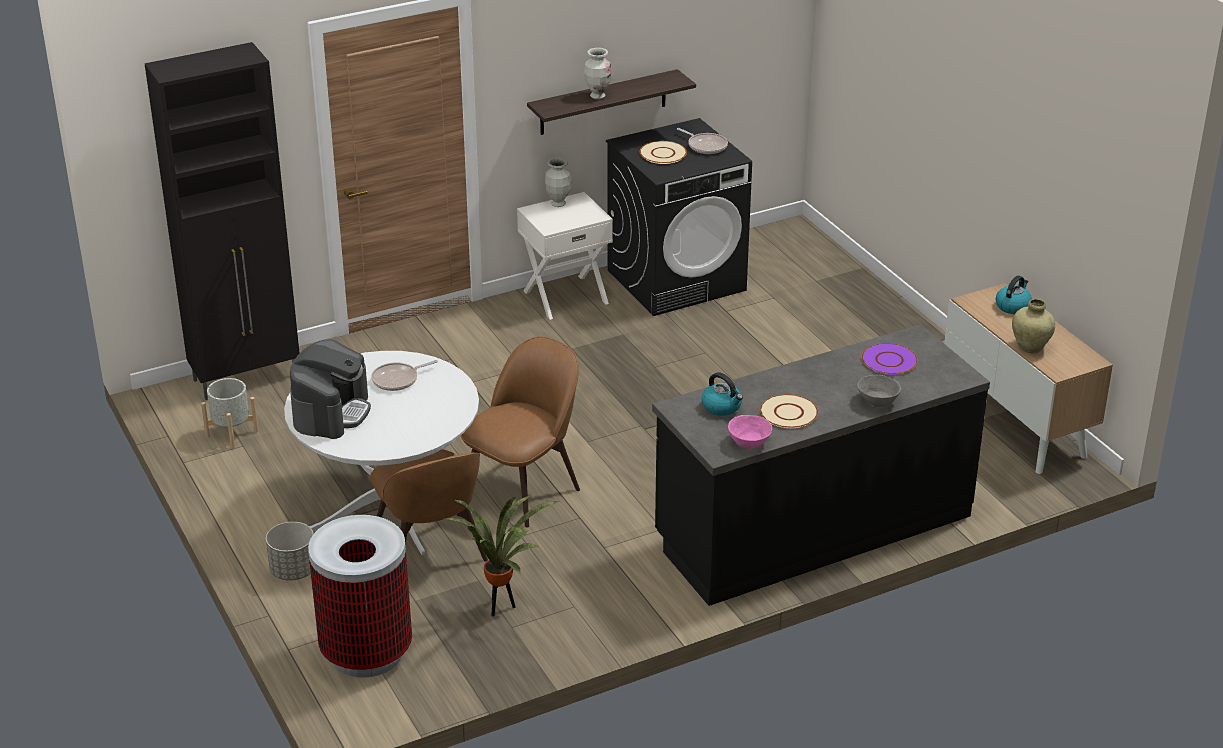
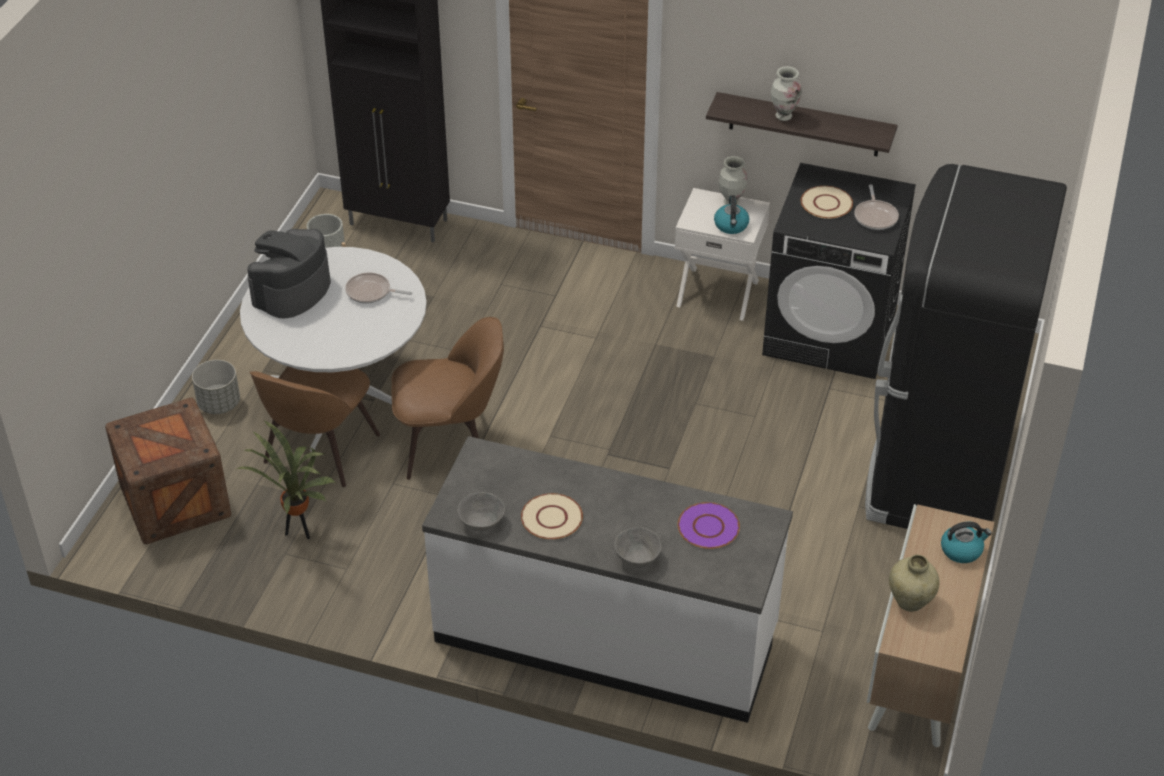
camera: 45 degrees right, 10 degrees up
coffee machine [290,339,371,439] -> coffee machine turned 150 degrees clockwise [247,229,331,318]
trash can [308,515,412,678] -> crate [105,398,231,544]
black counter [652,324,990,606] -> white counter [422,436,793,723]
kettle [702,372,743,416] -> kettle moved to [714,195,749,234]
pink bowl [728,415,772,449] -> grey bowl [458,492,505,531]
none -> black fridge [865,164,1067,529]

